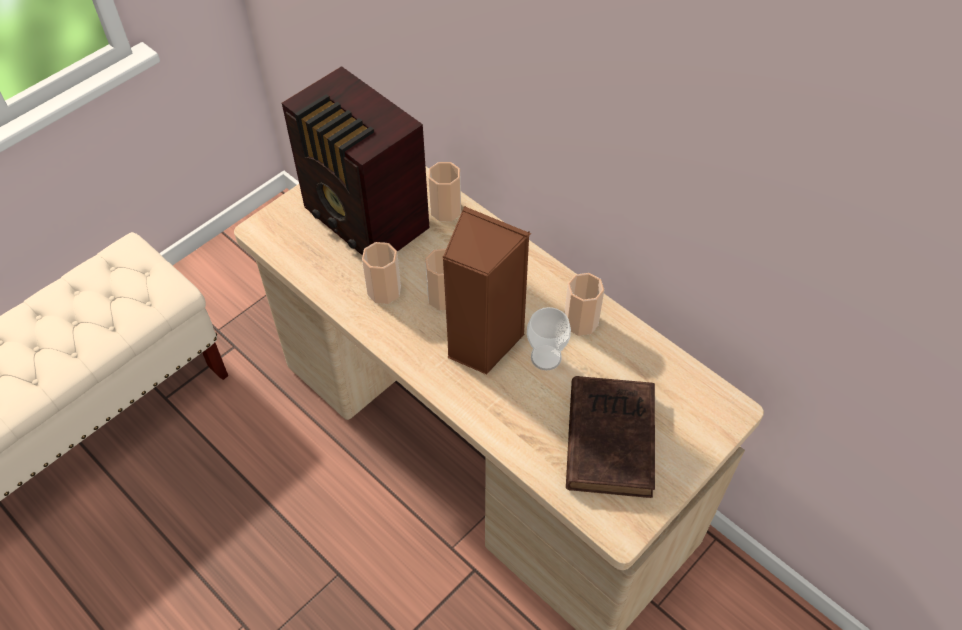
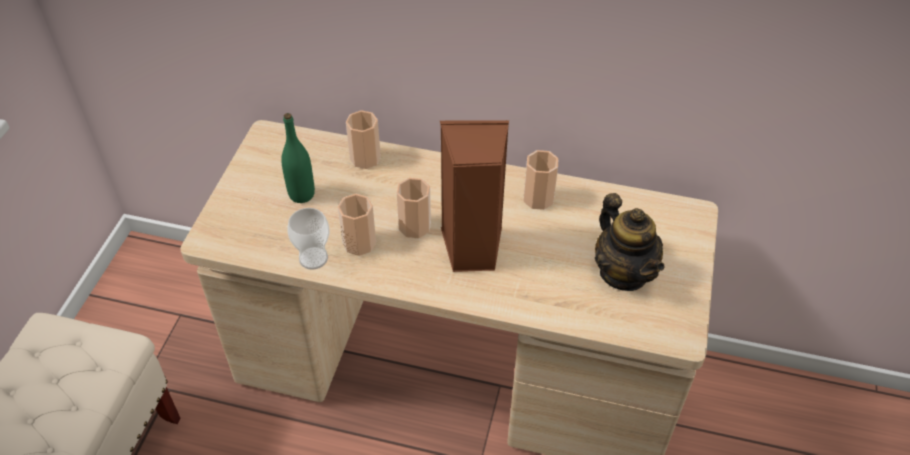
camera: 30 degrees left, 5 degrees down
radio [282,66,429,255] -> green bottle [281,113,315,203]
cup [527,307,571,371] -> cup moved to [287,208,330,270]
brown book [566,376,655,498] -> teapot [595,193,665,291]

